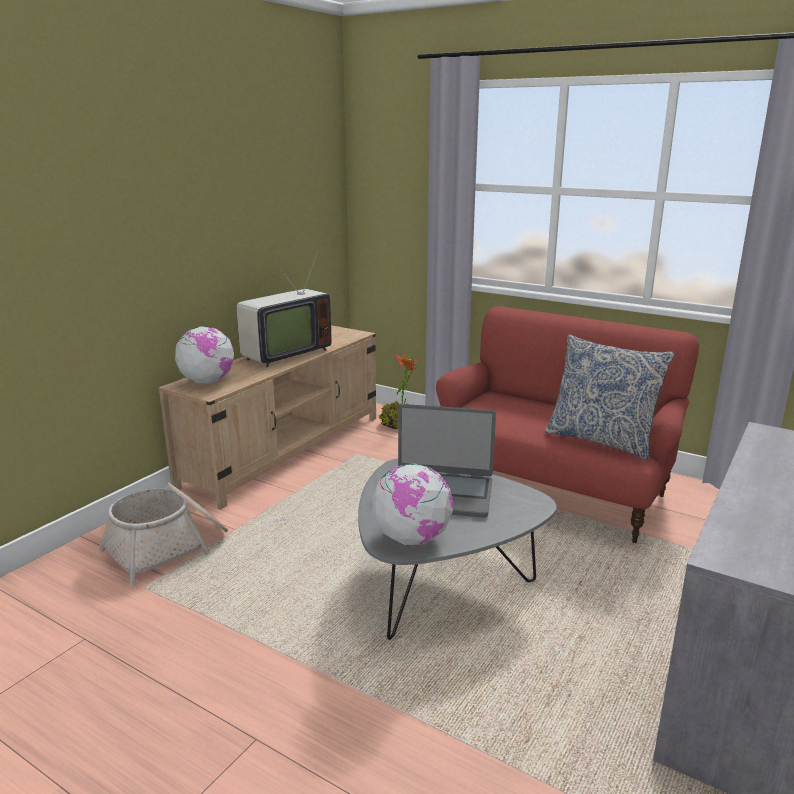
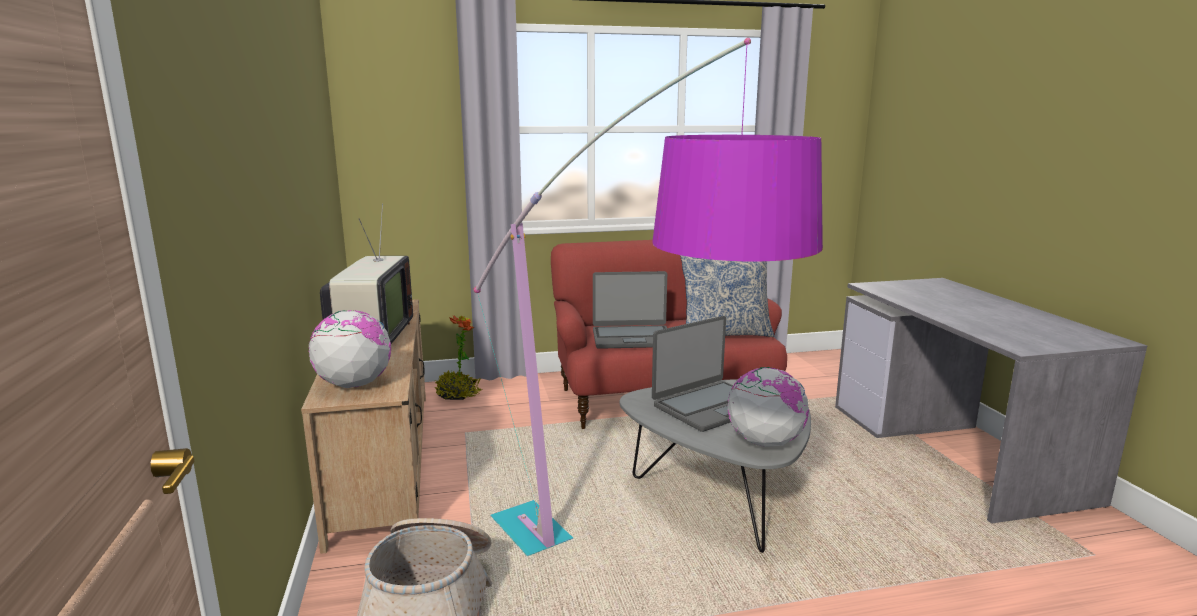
camera: 45 degrees left, 5 degrees down
none -> floor lamp [474,38,823,556]
none -> laptop [593,271,667,349]

